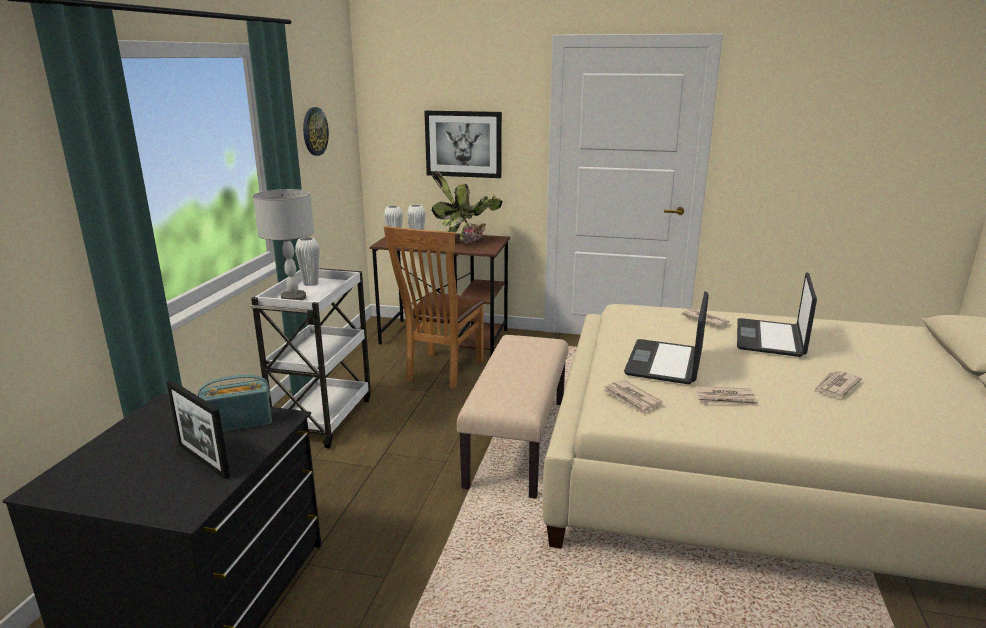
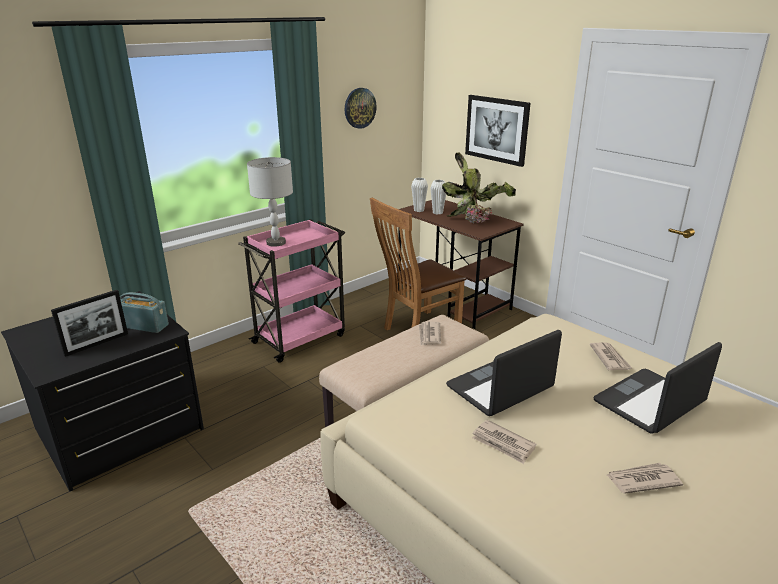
camera: 35 degrees right, 5 degrees up
picture frame [167,380,230,479] -> picture frame turned 120 degrees counterclockwise [51,290,128,357]
white cart [250,268,371,448] -> pink cart [238,219,345,363]
white vase [295,237,320,286] -> none
newspaper [603,380,663,414] -> newspaper moved to [418,322,441,346]

